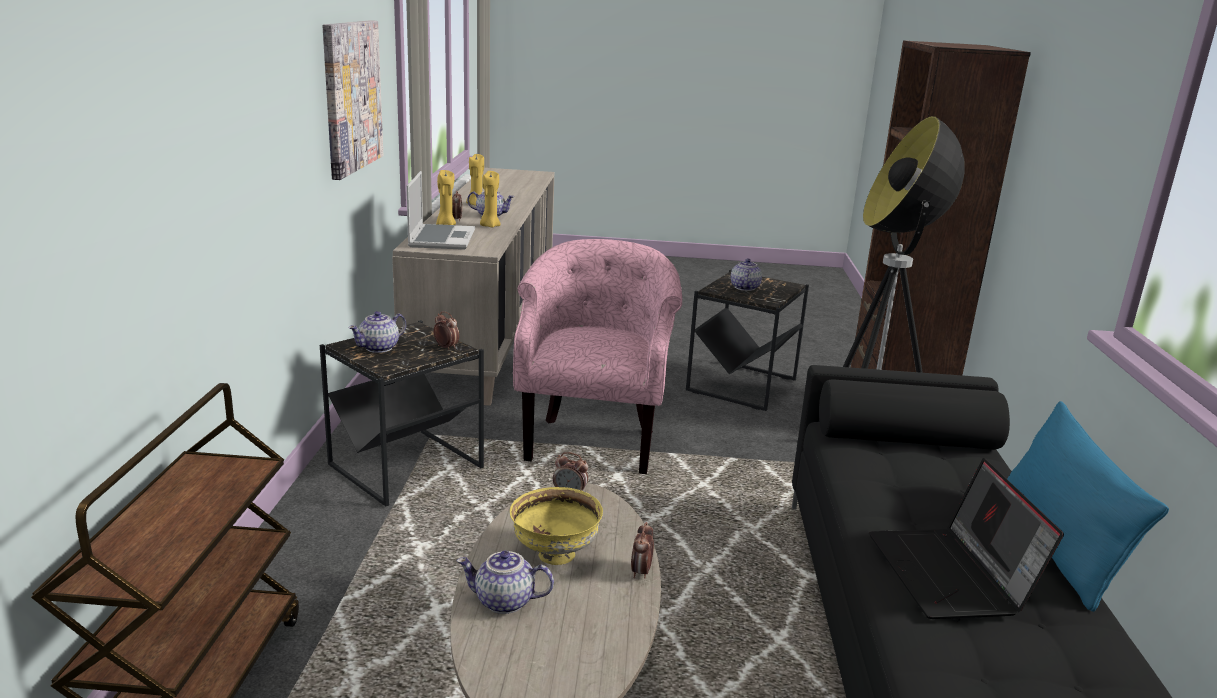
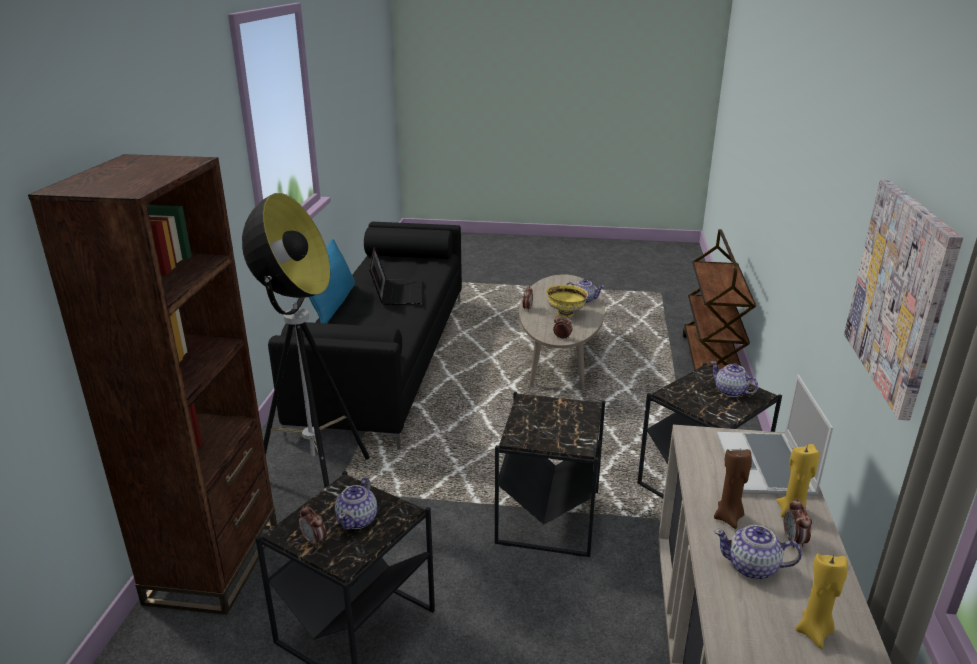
camera: 175 degrees left, 5 degrees up
teapot [348,311,406,353] -> teapot turned 90 degrees counterclockwise [711,361,758,397]
alarm clock [434,311,459,350] -> alarm clock moved to [299,505,326,547]
yellow candle [480,171,501,228] -> brown candle [714,449,752,529]
pink armchair [513,239,682,474] -> black side table [495,391,605,557]

